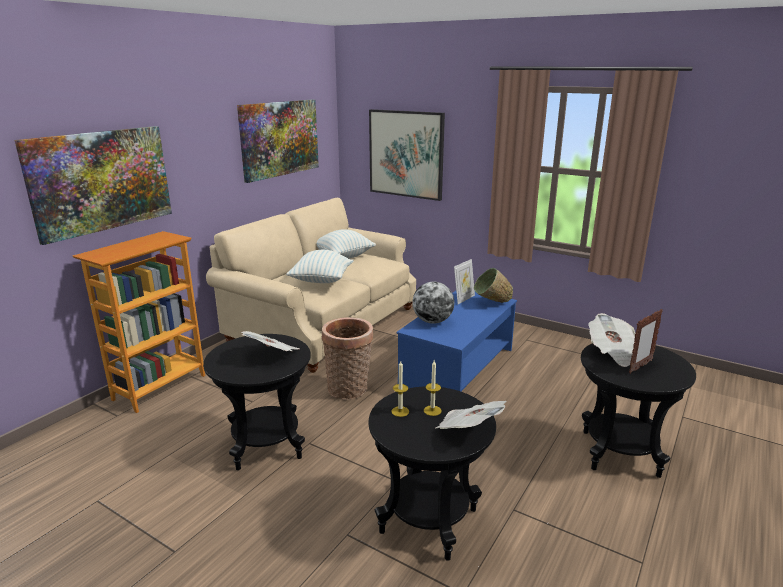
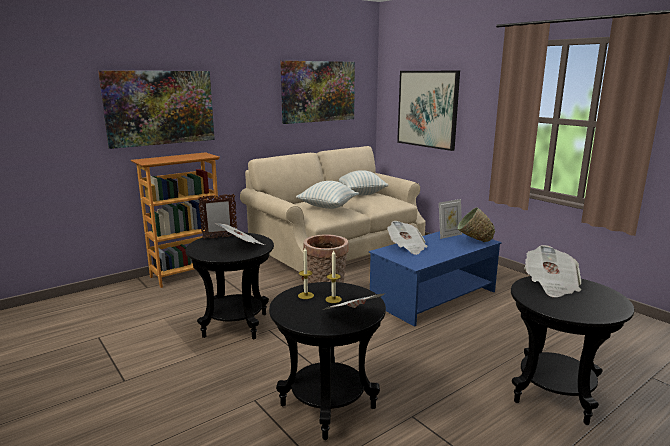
camera: 20 degrees right, 5 degrees down
globe [413,282,454,324] -> newspaper [387,221,428,255]
picture frame [629,309,663,374] -> picture frame moved to [198,193,237,239]

